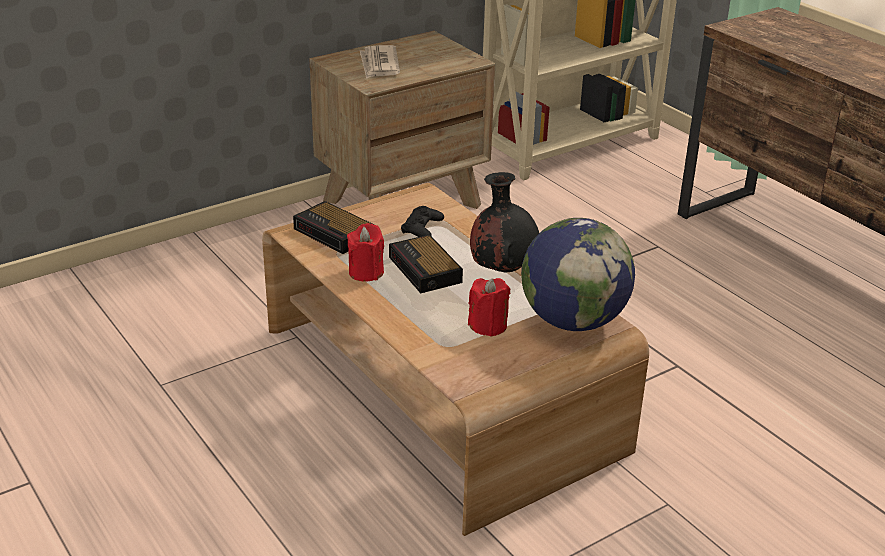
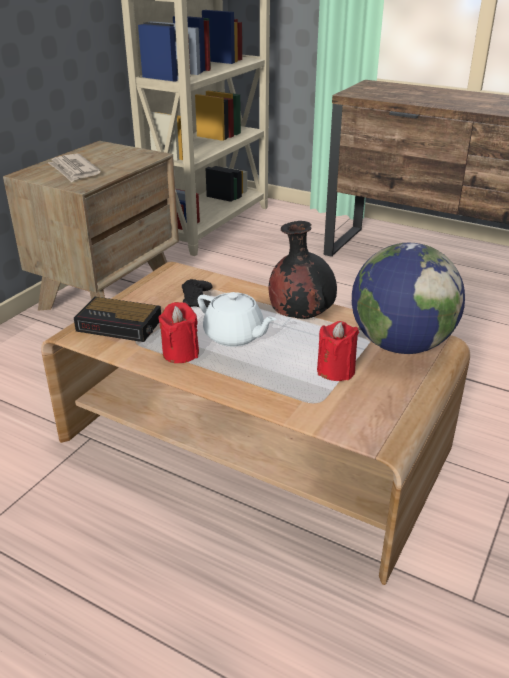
camera: 25 degrees left, 0 degrees up
alarm clock [389,234,463,293] -> white teapot [198,292,276,347]

